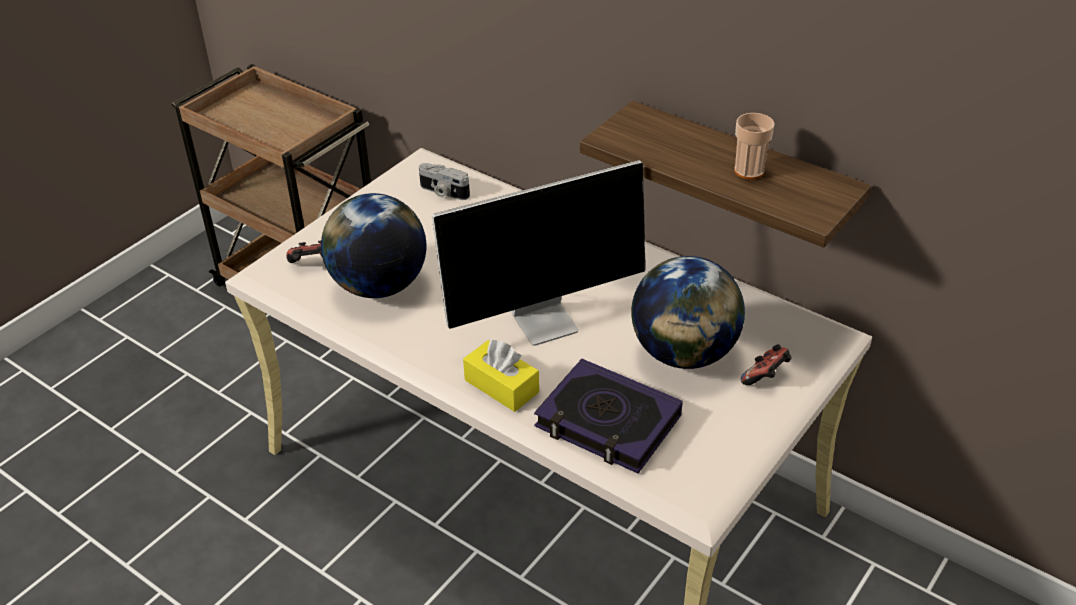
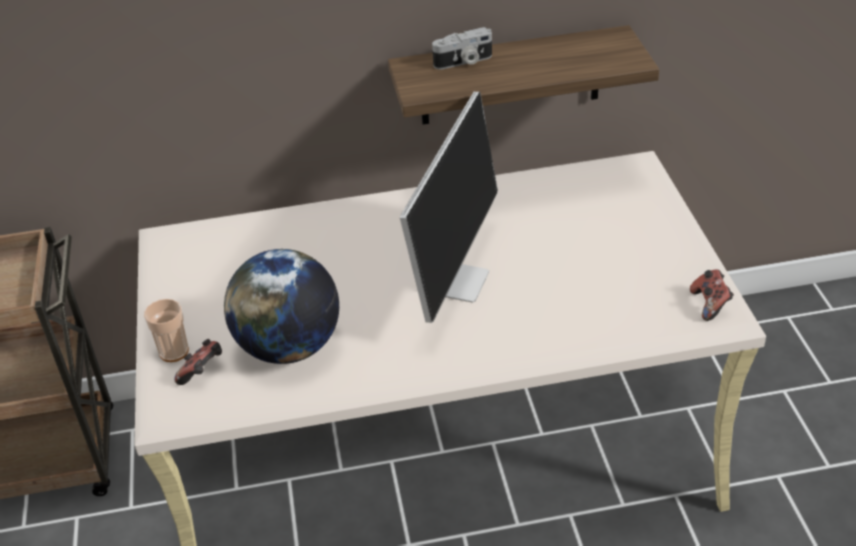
camera: 45 degrees left, 0 degrees up
camera [419,163,470,200] -> camera moved to [432,27,492,69]
yellow tissue box [463,339,539,412] -> none
book [534,359,683,473] -> none
globe [631,256,745,369] -> none
cup [734,113,775,180] -> cup moved to [144,299,189,362]
game controller [741,344,792,385] -> game controller moved to [690,269,734,321]

